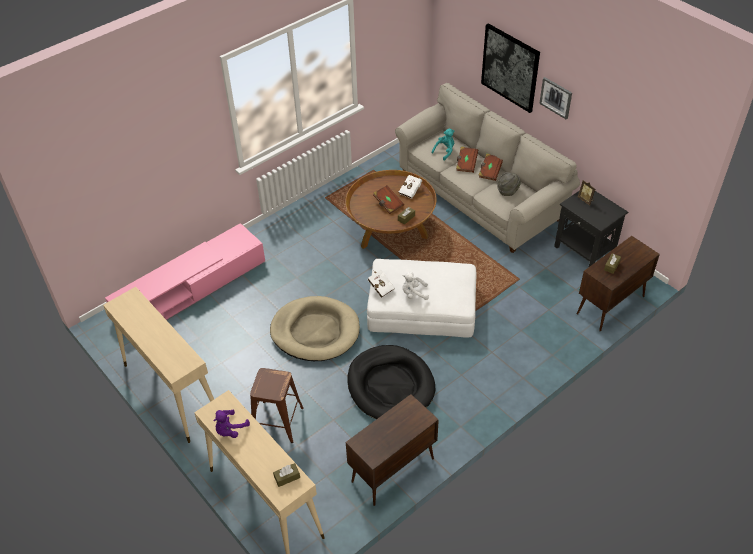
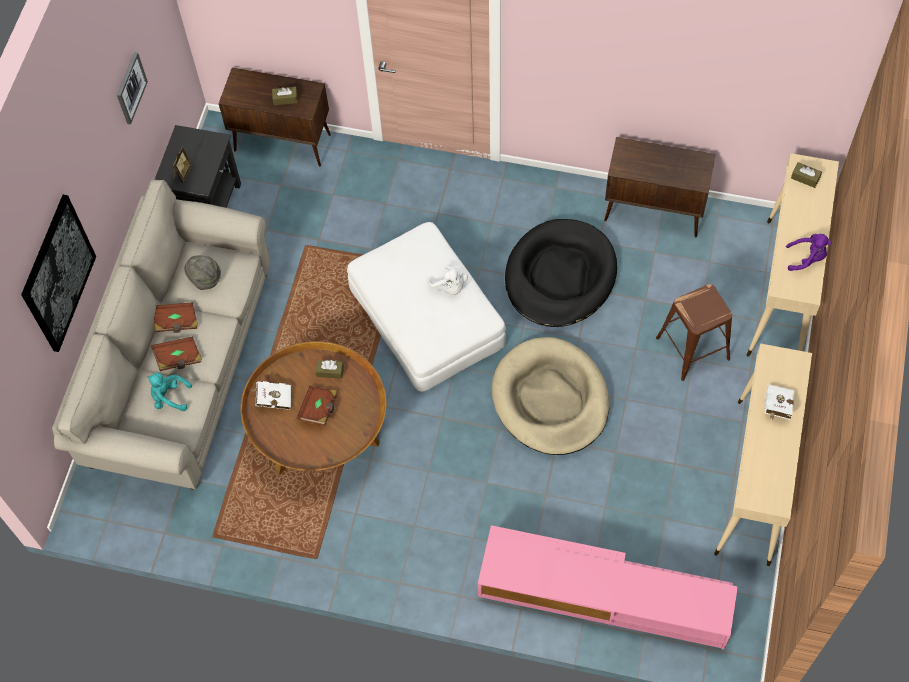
camera: 125 degrees left, 15 degrees up
white book [367,270,395,298] -> white book moved to [765,385,794,420]
picture [539,77,572,120] -> picture moved to [117,52,148,125]

